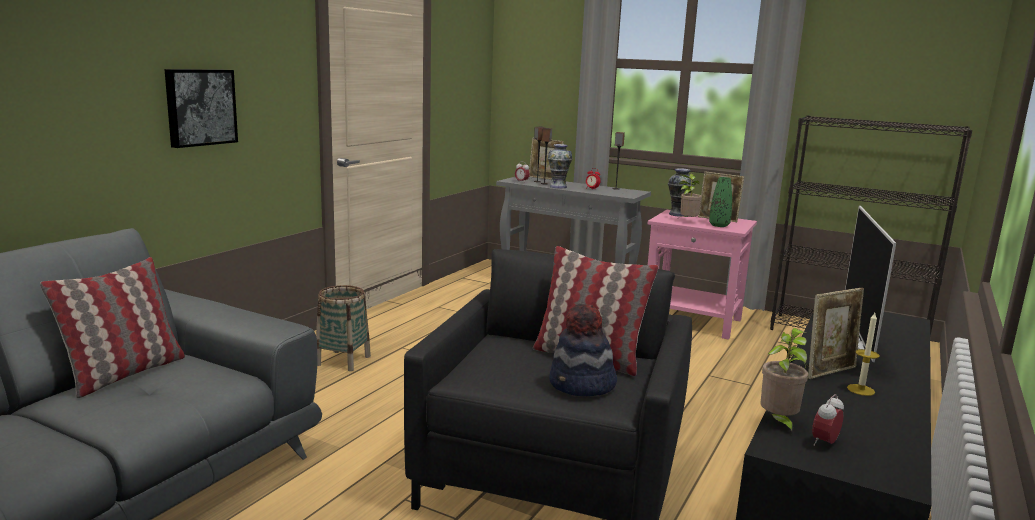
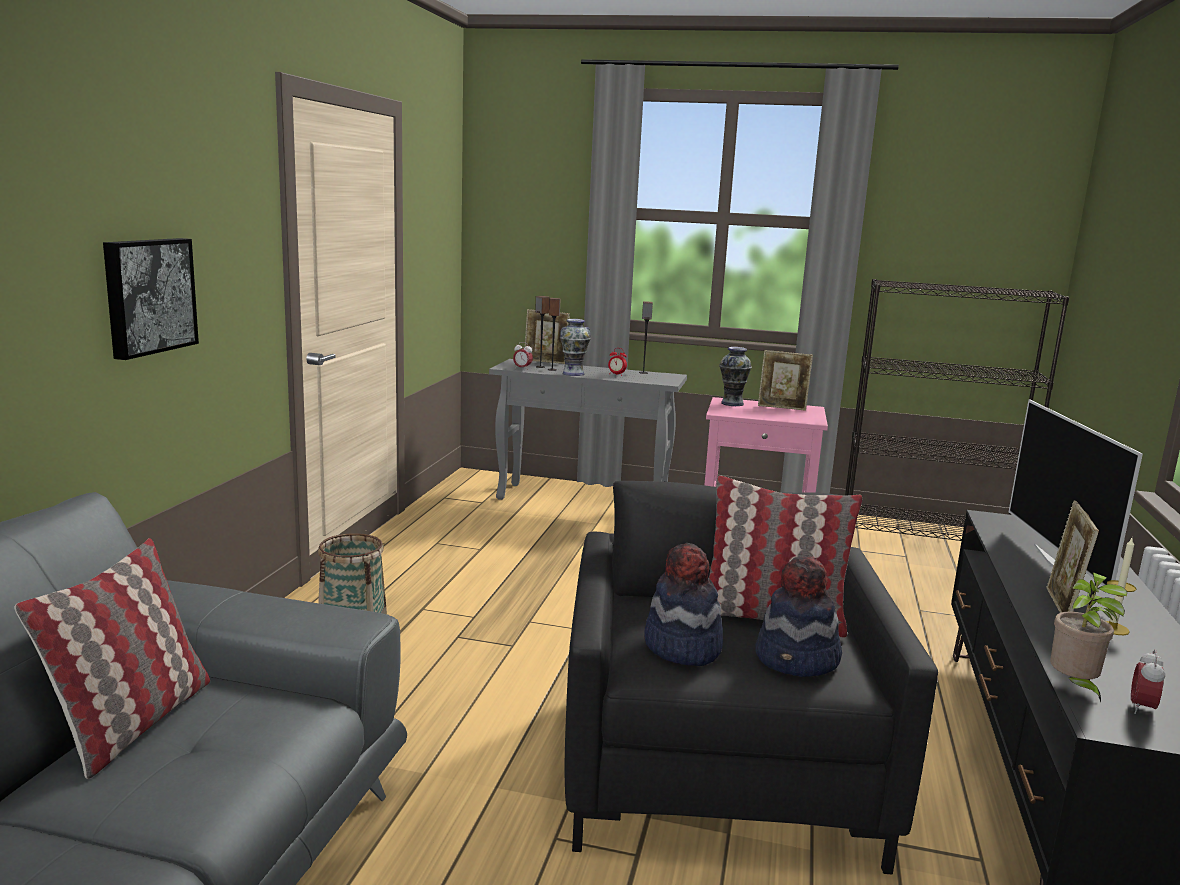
camera: 15 degrees left, 0 degrees up
potted plant [679,174,702,217] -> none
green vase [709,177,732,227] -> none
picture frame [808,288,864,379] -> picture frame turned 150 degrees clockwise [1046,501,1099,613]
none -> hat [644,543,723,666]

